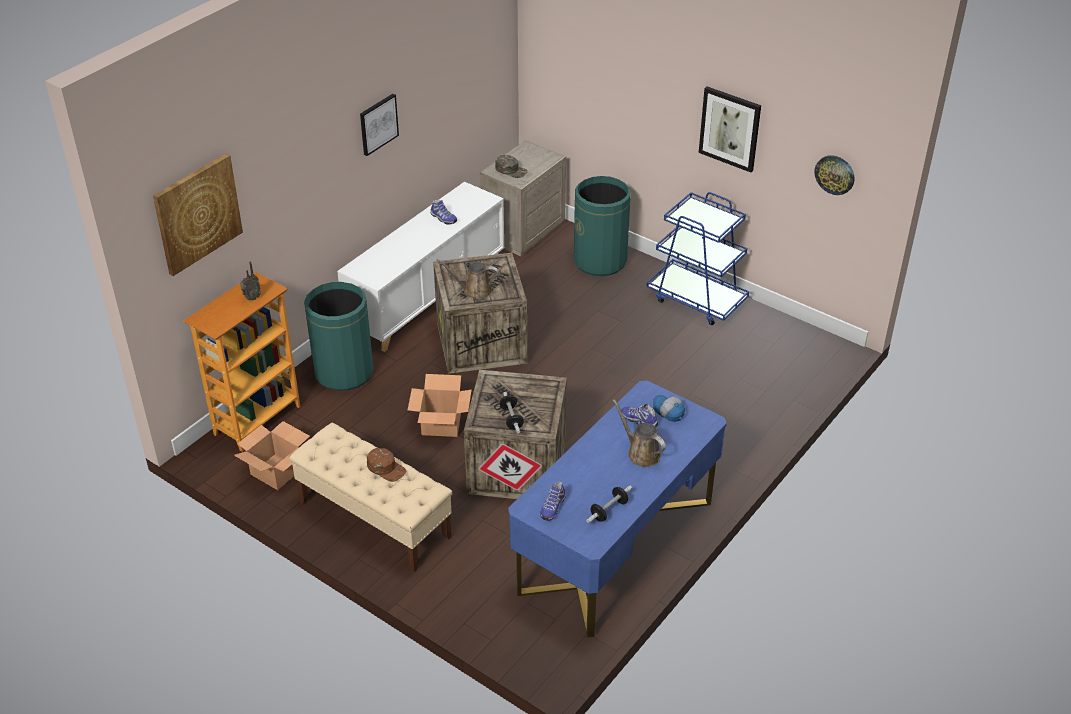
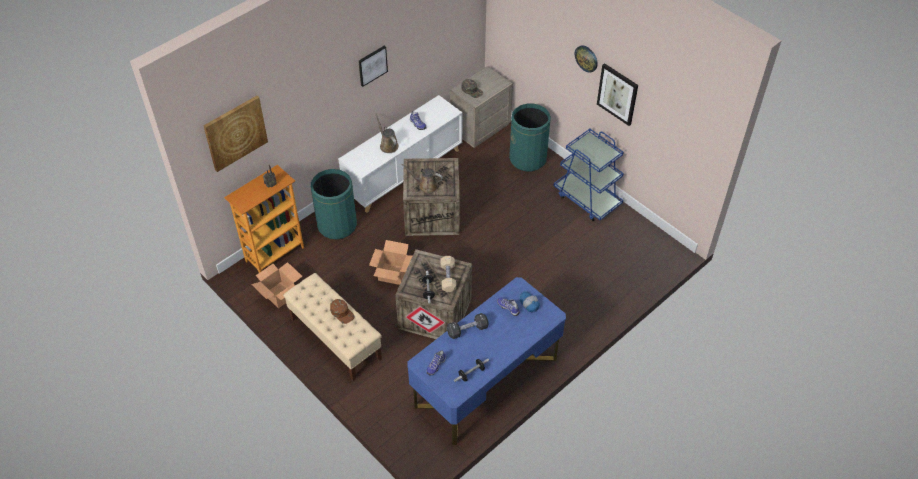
camera: 10 degrees right, 10 degrees up
brown watering can [613,399,666,467] -> brown watering can moved to [375,114,398,153]
wall clock [814,155,855,195] -> wall clock moved to [575,45,598,73]
none -> beige dumbbell [440,256,456,292]
none -> black dumbbell [447,313,489,339]

